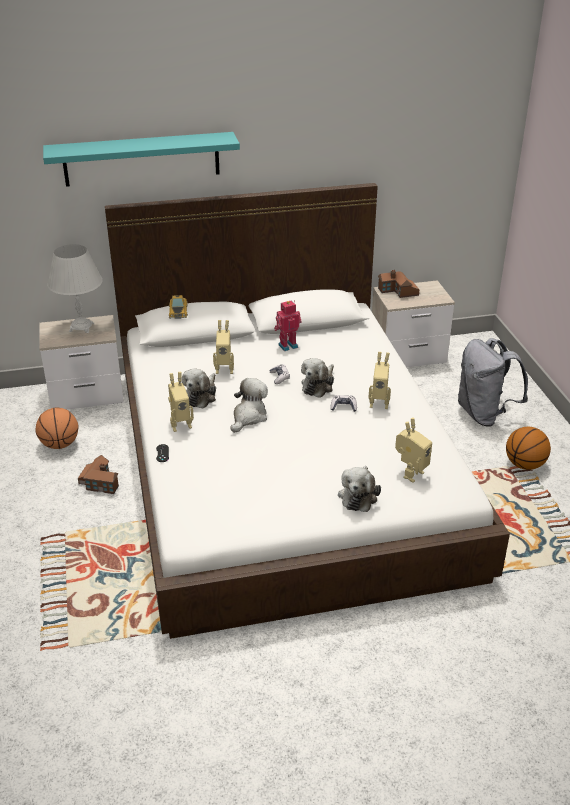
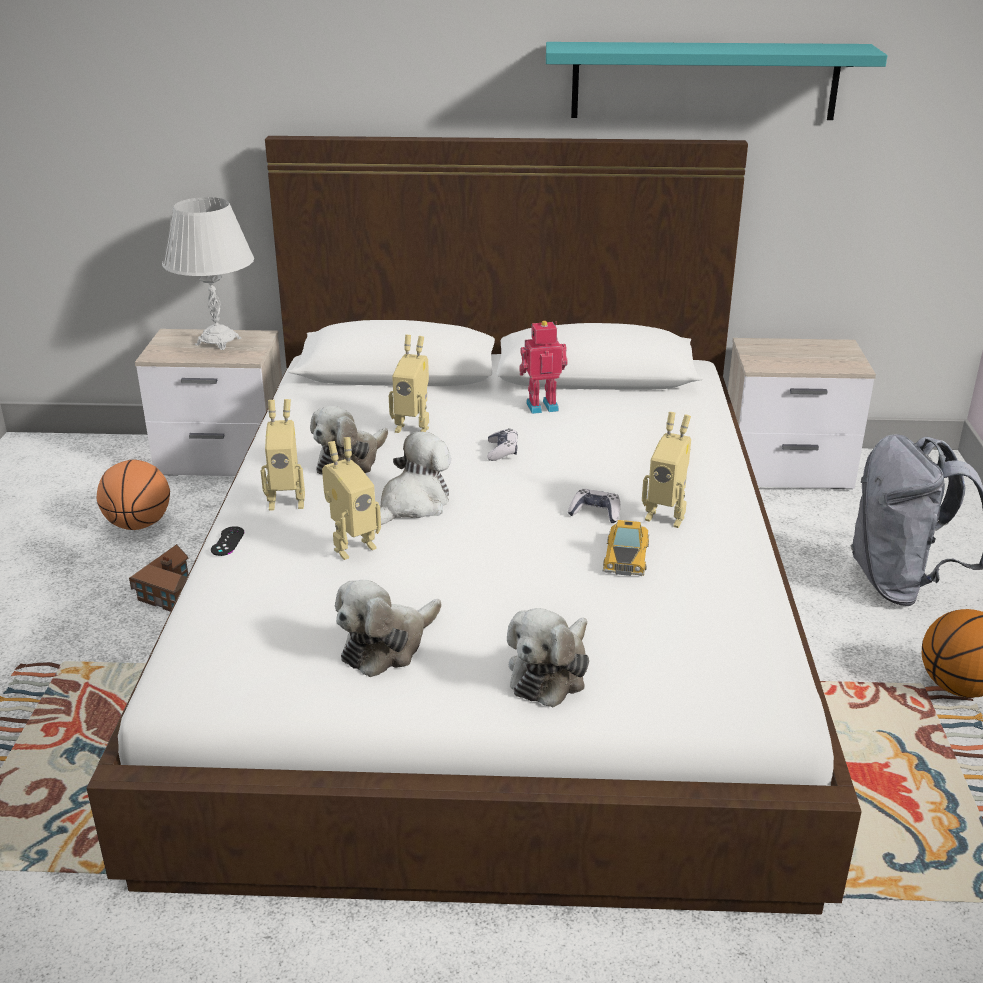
camera: 15 degrees right, 5 degrees down
turquoise shelf [43,132,240,187] -> turquoise shelf moved to [546,42,887,120]
toy car [169,295,188,319] -> toy car moved to [603,520,649,576]
plush toy [301,358,334,398] -> plush toy moved to [335,580,442,677]
toy house [378,270,420,298] -> none
toy robot [395,418,432,483] -> toy robot moved to [322,437,381,560]

